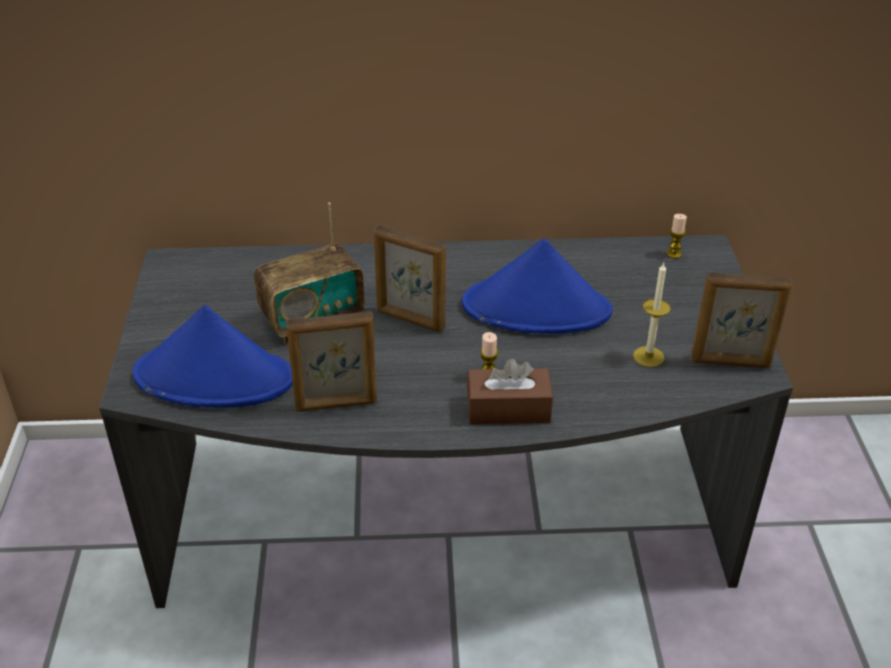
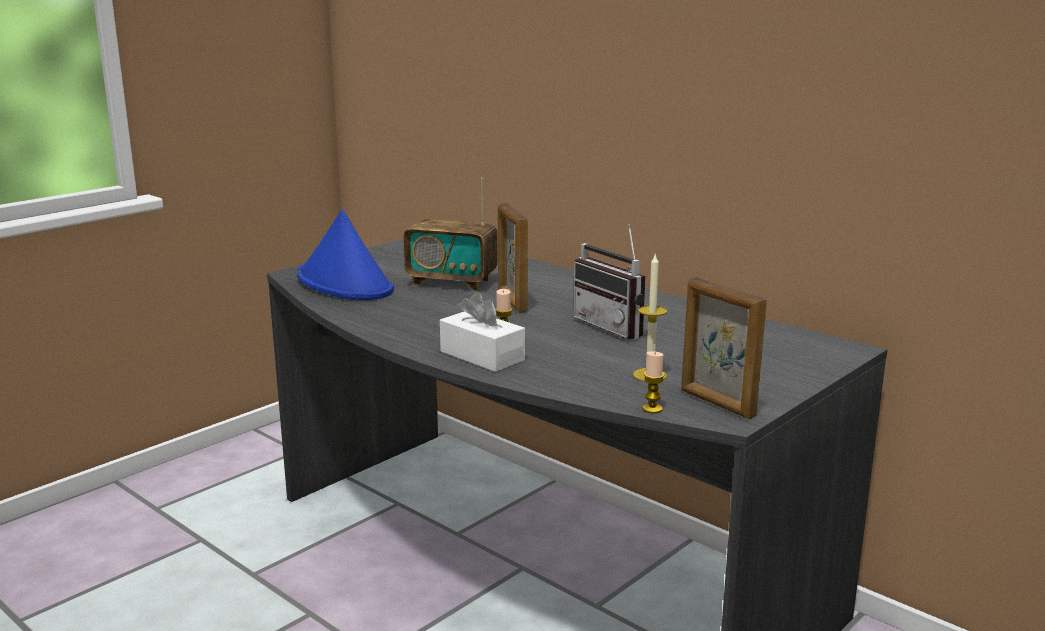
camera: 45 degrees right, 20 degrees down
picture frame [286,311,377,412] -> none
blue hat [462,238,612,334] -> radio [573,224,645,339]
brown tissue box [467,358,553,424] -> white tissue box [440,292,525,372]
candle [666,214,687,258] -> candle moved to [642,351,665,413]

